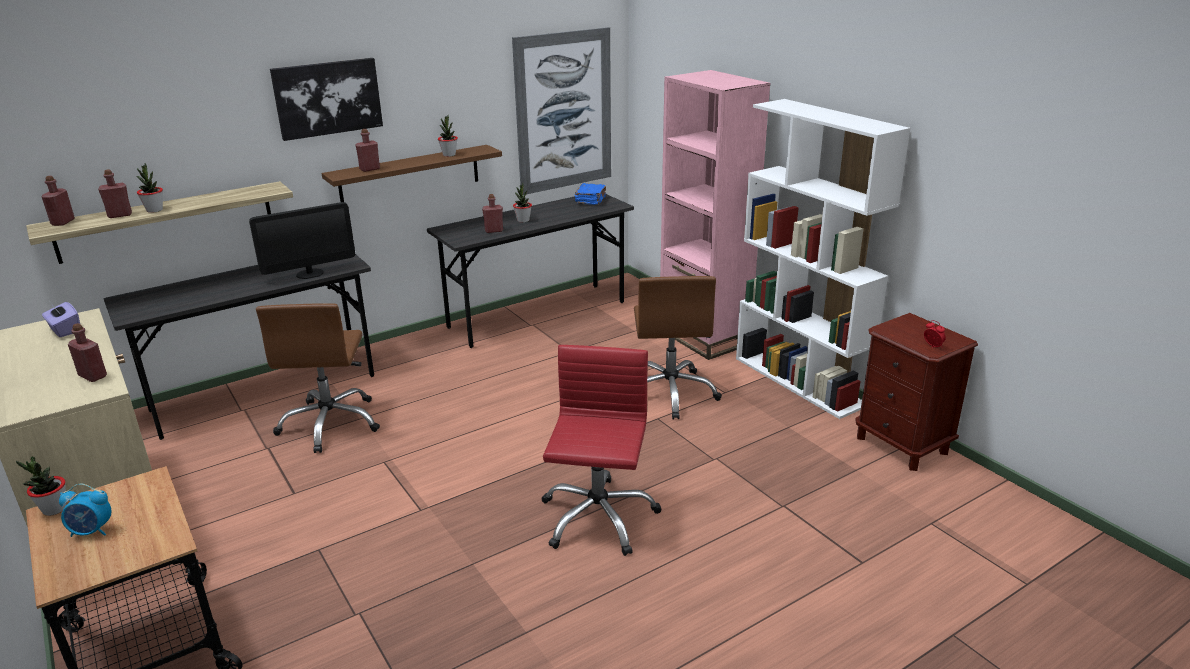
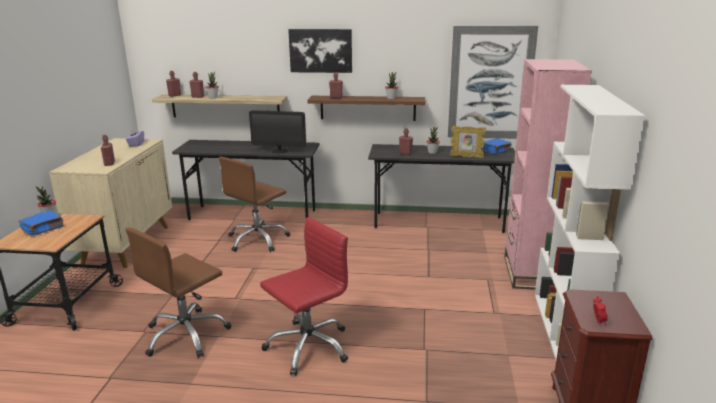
camera: 40 degrees right, 5 degrees down
alarm clock [59,484,112,537] -> blue book [19,210,64,236]
brown office chair [634,276,722,419] -> brown office chair moved to [126,227,231,358]
none -> picture frame [450,126,486,158]

